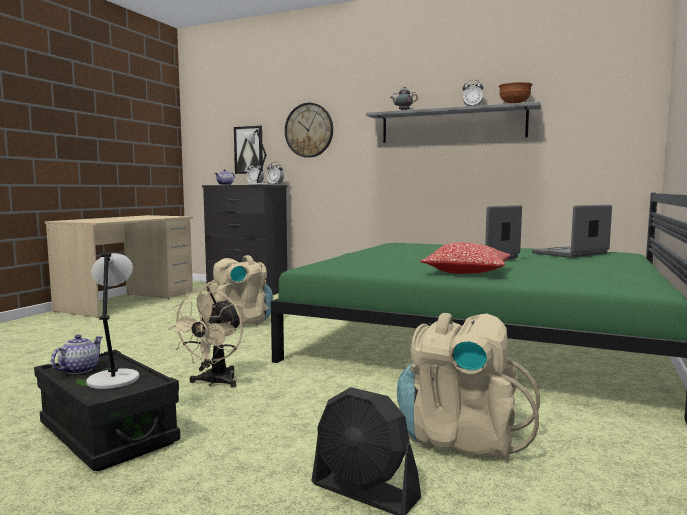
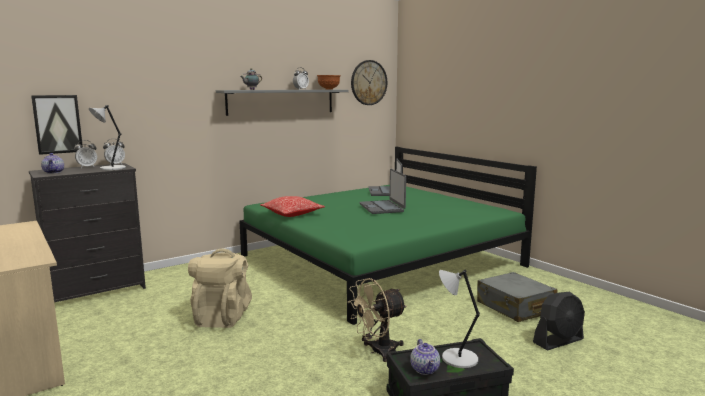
camera: 60 degrees left, 5 degrees up
teapot [51,335,102,374] -> teapot turned 150 degrees counterclockwise [410,339,440,375]
beige fan [167,288,243,388] -> beige fan turned 105 degrees clockwise [348,278,407,362]
wall clock [285,103,333,158] -> wall clock moved to [351,60,387,105]
beige backpack [397,313,540,459] -> grey suitcase [477,272,557,322]
pillow [420,242,510,274] -> pillow moved to [260,196,325,217]

